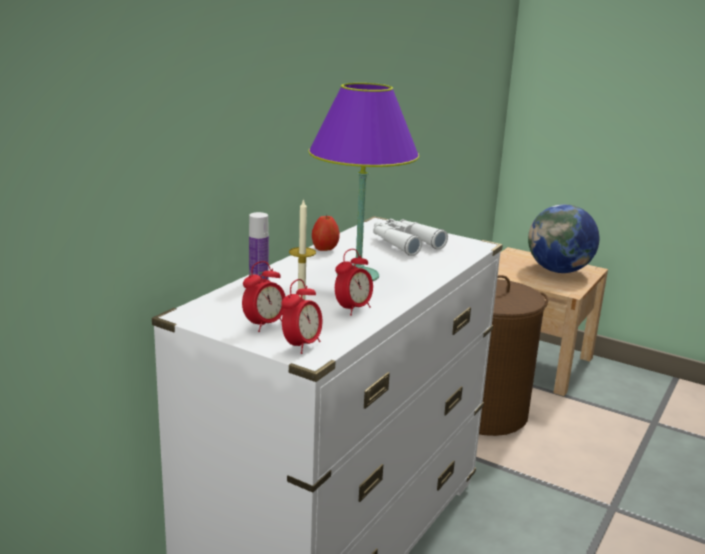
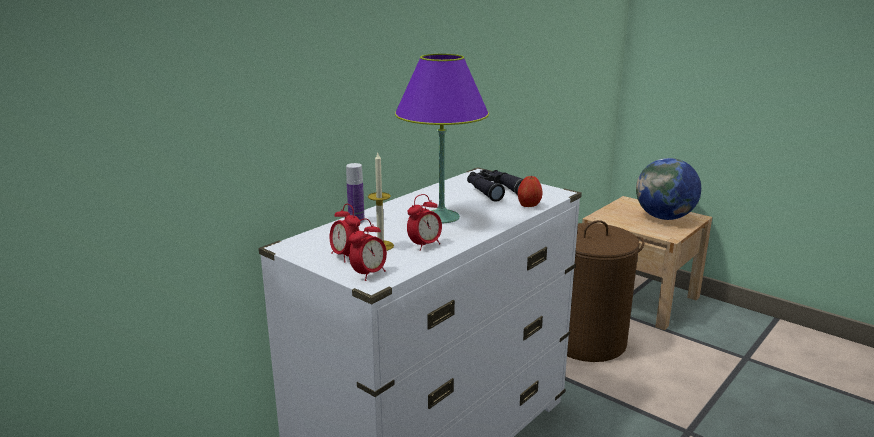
camera: 10 degrees right, 0 degrees up
alarm clock [242,261,286,332] -> alarm clock turned 90 degrees clockwise [330,204,361,262]
apple [312,215,340,251] -> apple moved to [518,176,543,207]
white binoculars [373,219,448,256] -> black binoculars [467,169,523,202]

